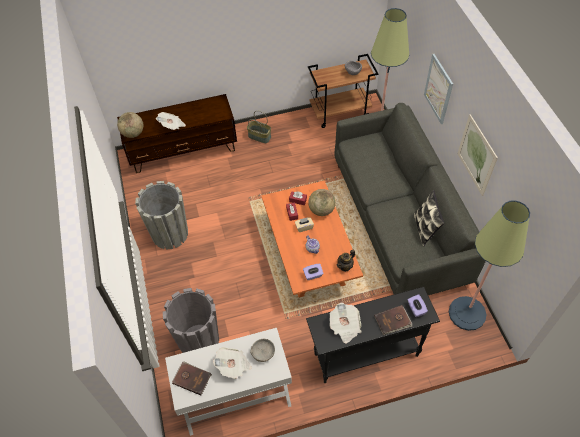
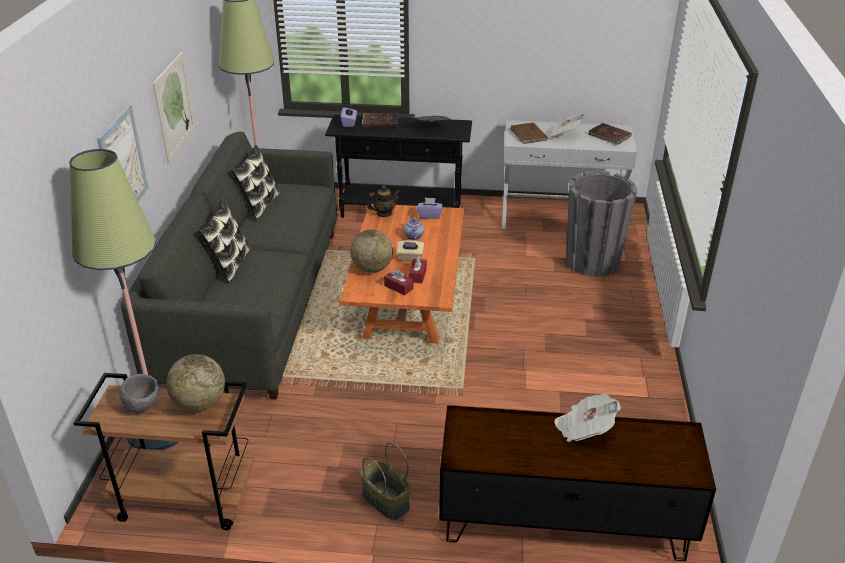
camera: 160 degrees left, 20 degrees down
globe [117,112,143,138] -> globe moved to [166,354,225,412]
grey planter [135,181,188,250] -> none
grey bowl [250,339,275,362] -> brown book [510,123,547,144]
none -> pillow [199,199,250,284]

